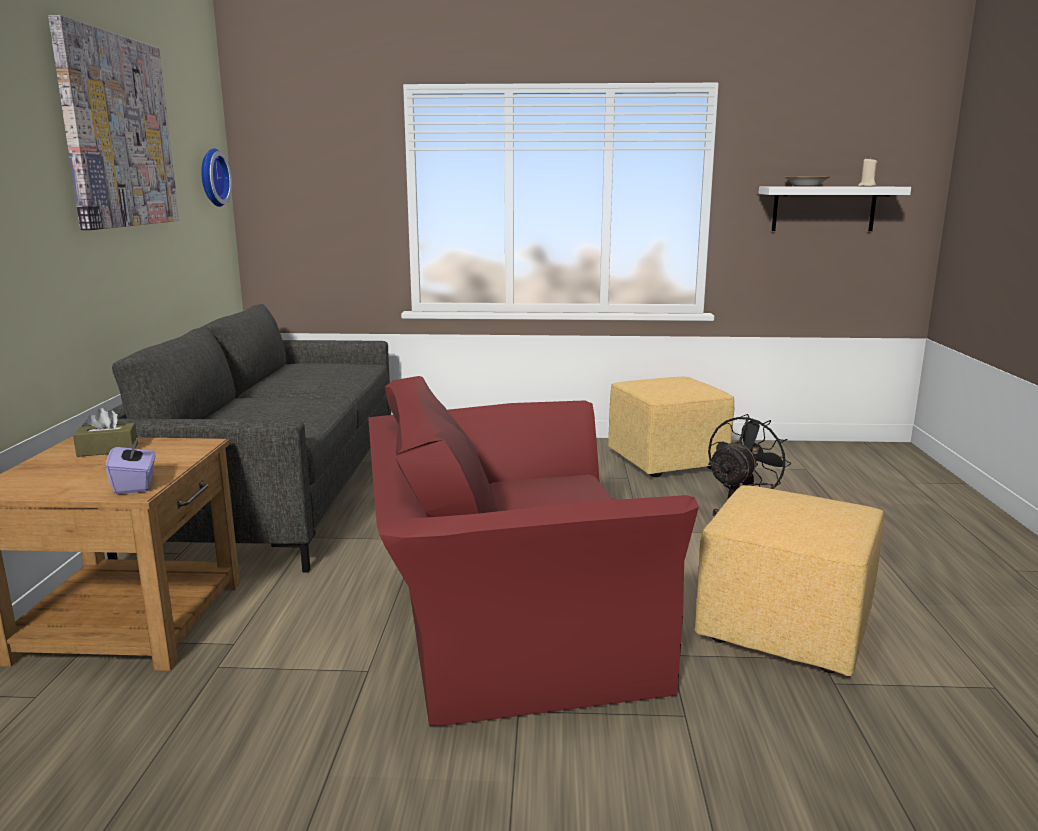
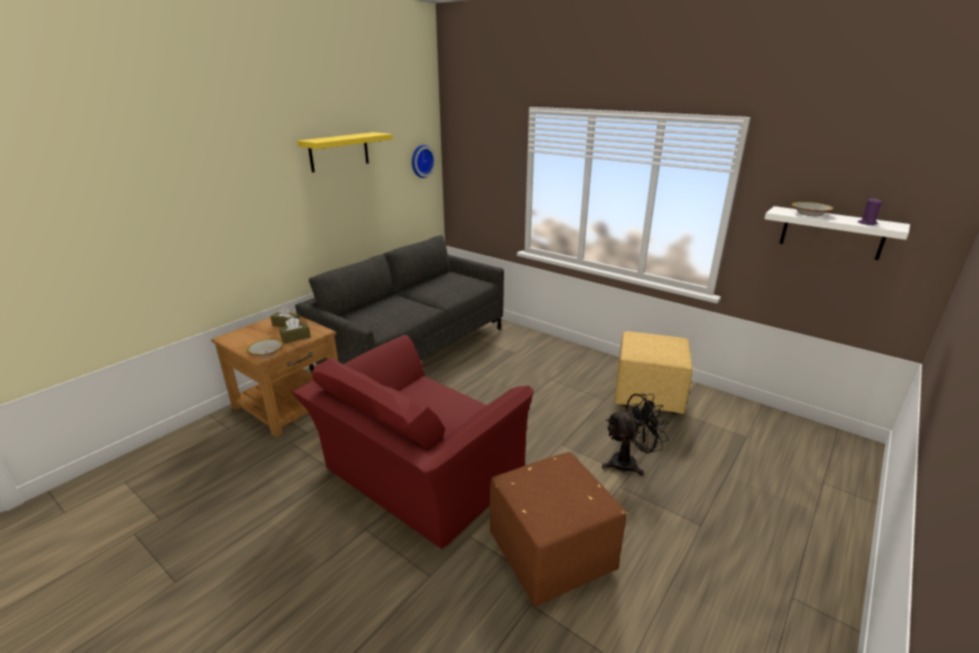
camera: 35 degrees right, 10 degrees up
picture [48,15,179,230] -> yellow shelf [297,132,393,173]
purple tissue box [106,436,156,495] -> bowl [247,339,284,357]
red armchair [368,376,699,726] -> red armchair turned 75 degrees counterclockwise [292,335,534,549]
yellow ottoman [695,485,884,676] -> brown ottoman [490,452,627,607]
beige candle [858,157,877,186] -> purple candle [858,198,882,225]
none -> brown tissue box [279,317,311,344]

